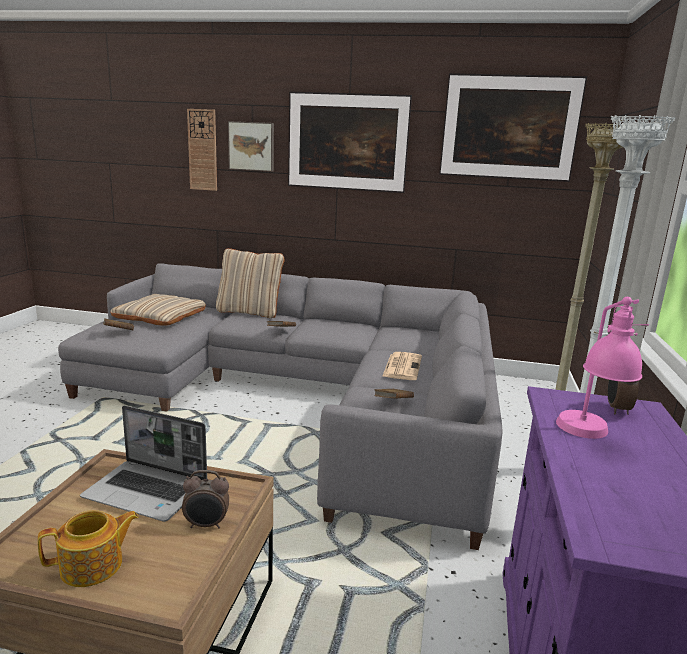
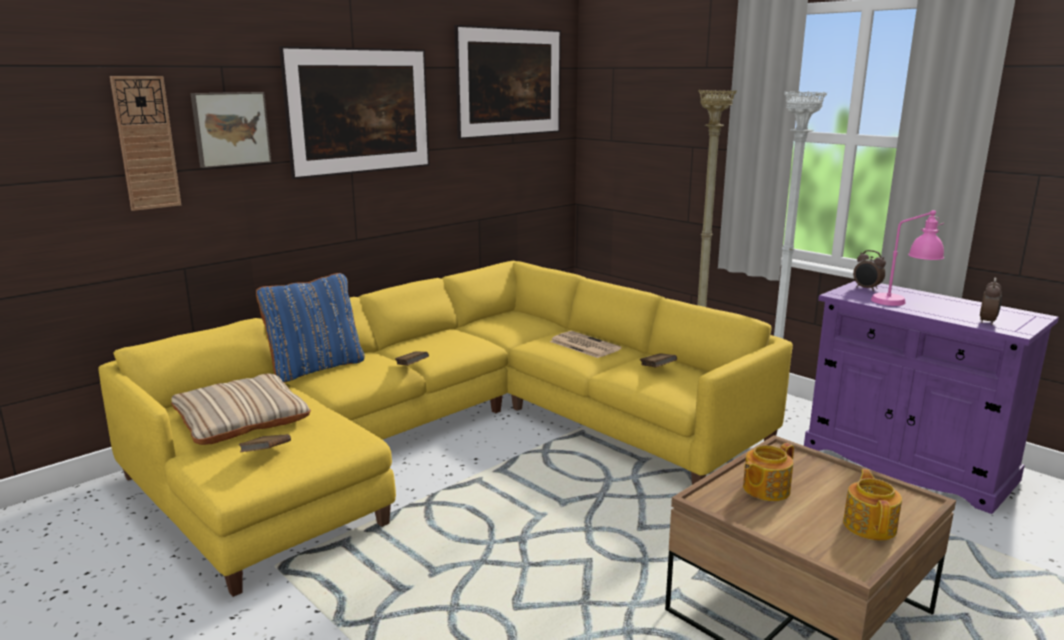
camera: 55 degrees left, 0 degrees up
grey sofa [58,263,503,550] -> yellow sofa [98,261,793,597]
laptop [80,405,207,522] -> teapot [743,443,794,501]
alarm clock [182,470,229,529] -> alarm clock moved to [980,278,1002,325]
beige pillow [216,248,284,318] -> blue pillow [256,273,365,383]

